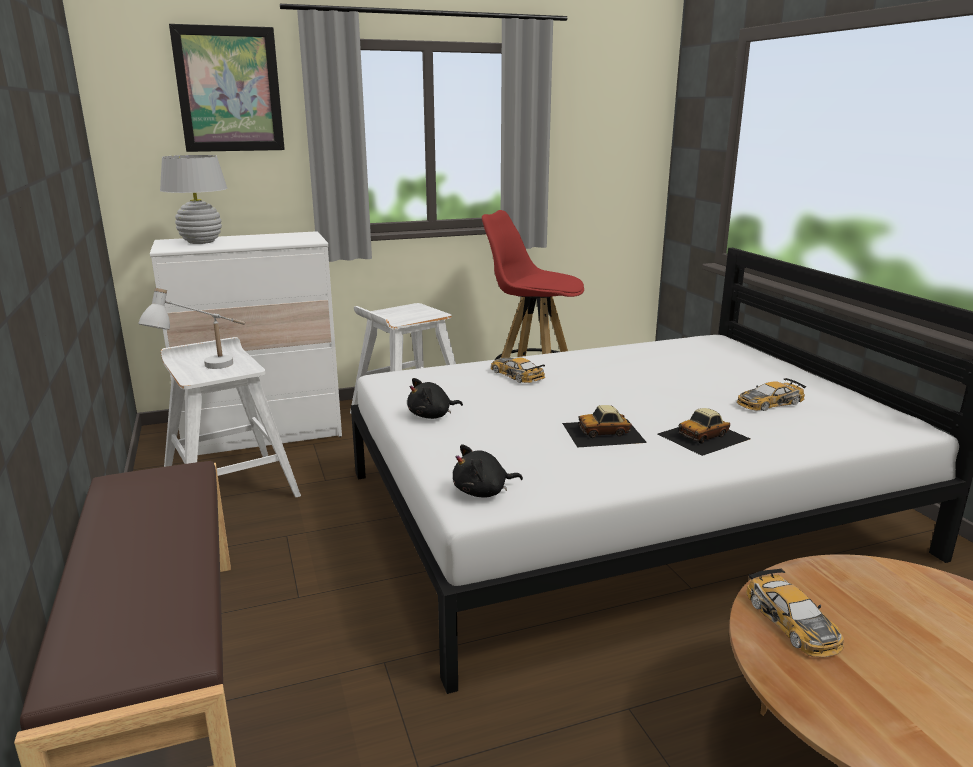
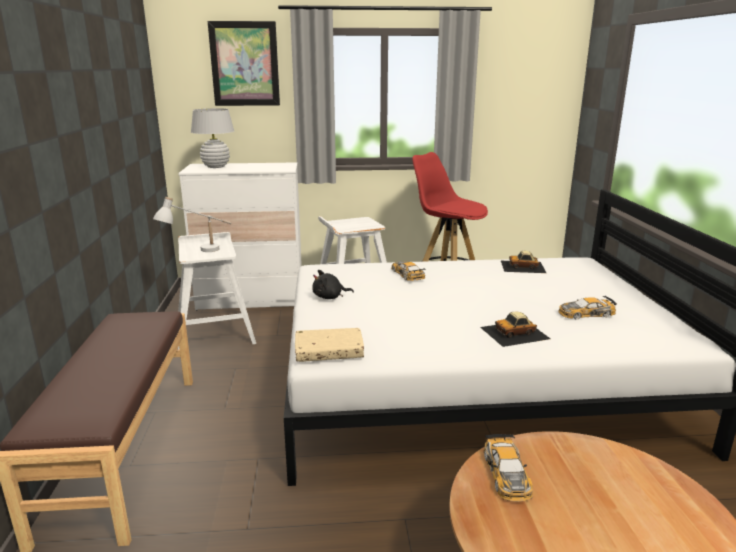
camera: 15 degrees right, 0 degrees up
black plush toy [453,445,523,498] -> beige book [295,328,364,362]
toy car [562,405,647,448] -> toy car moved to [501,251,546,273]

